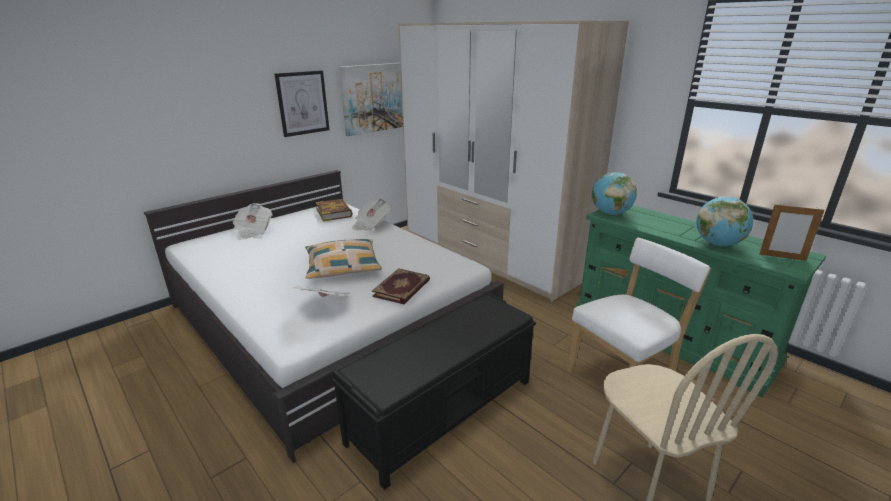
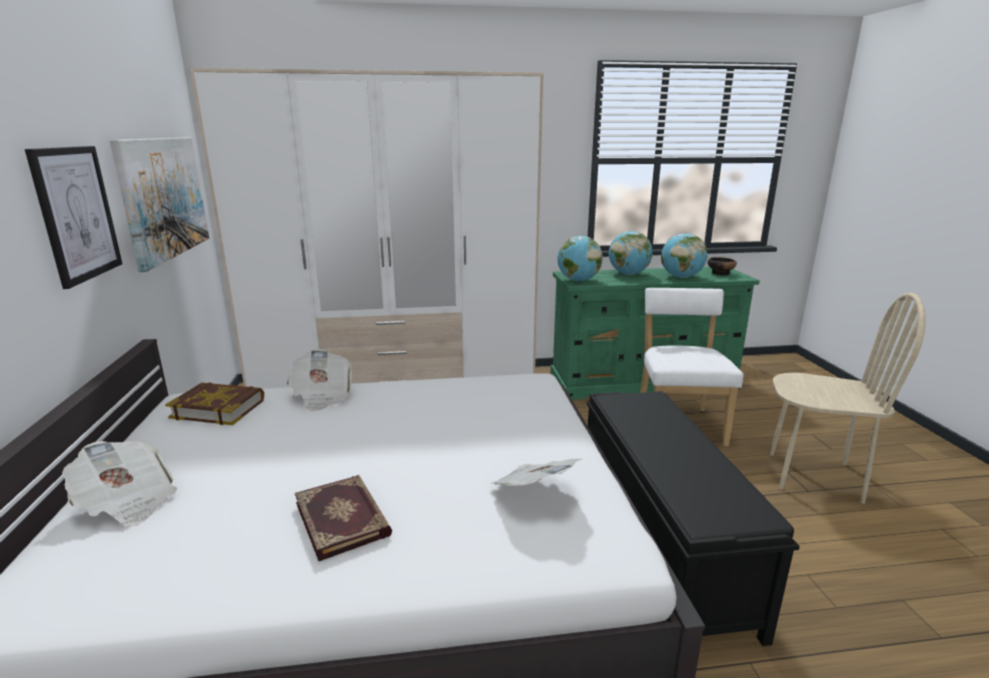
camera: 55 degrees left, 5 degrees down
pillow [305,239,382,279] -> none
book [372,268,430,305] -> book moved to [295,475,392,561]
picture frame [759,203,824,261] -> bowl [707,257,737,275]
none -> globe [609,231,653,275]

